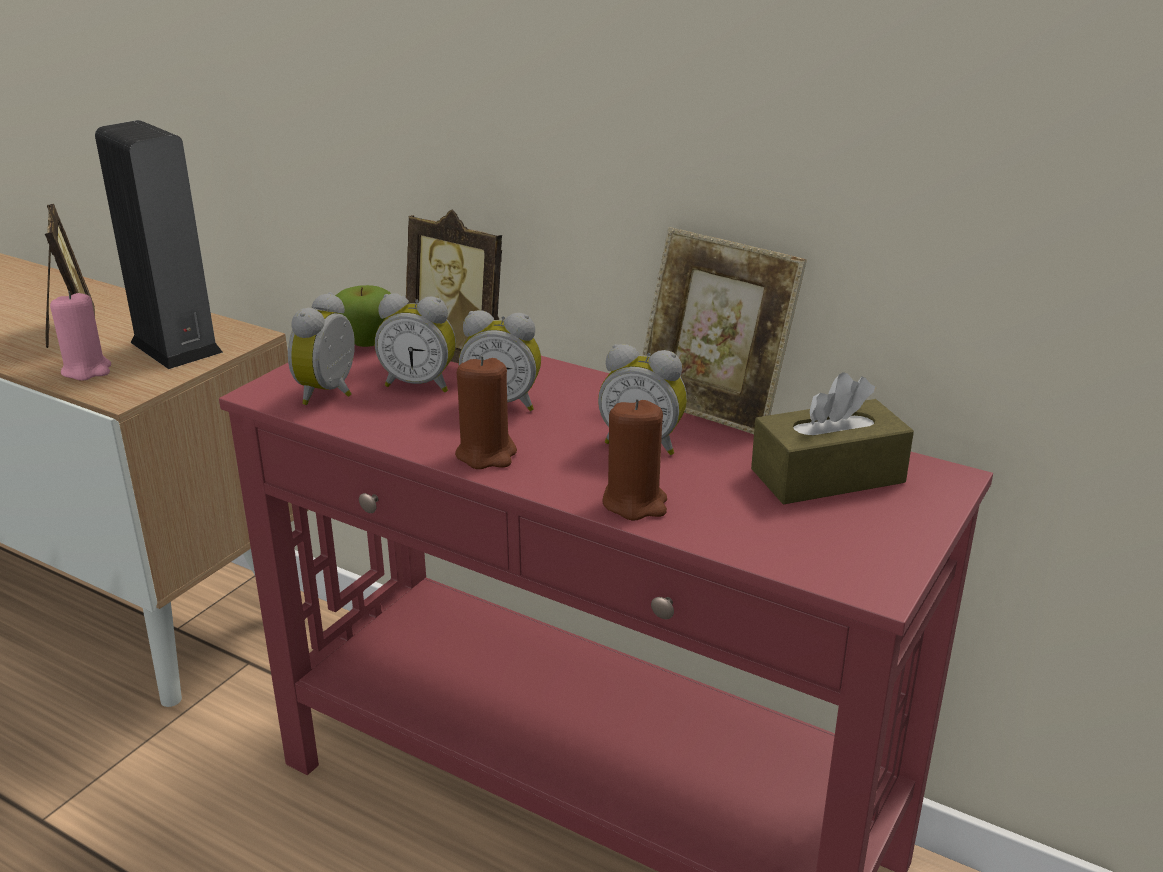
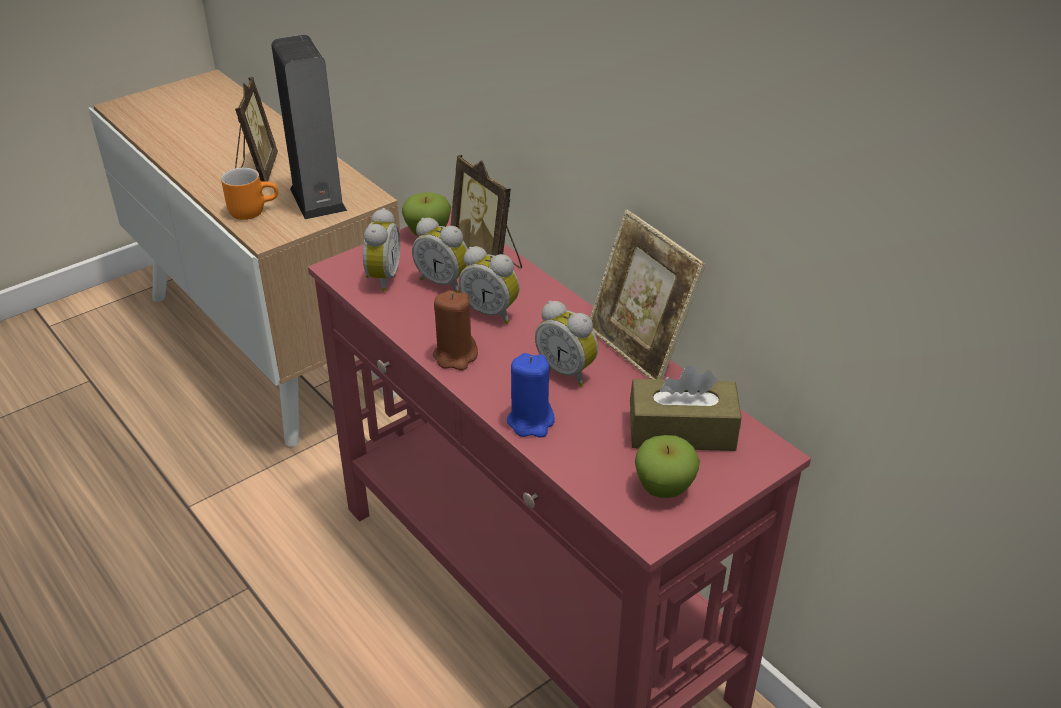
camera: 20 degrees right, 10 degrees up
pink candle [50,291,111,381] -> orange mug [221,168,278,220]
alarm clock [288,292,355,405] -> alarm clock turned 150 degrees clockwise [363,208,400,292]
brown candle [603,399,667,520] -> blue candle [507,353,555,438]
none -> apple [635,435,700,498]

